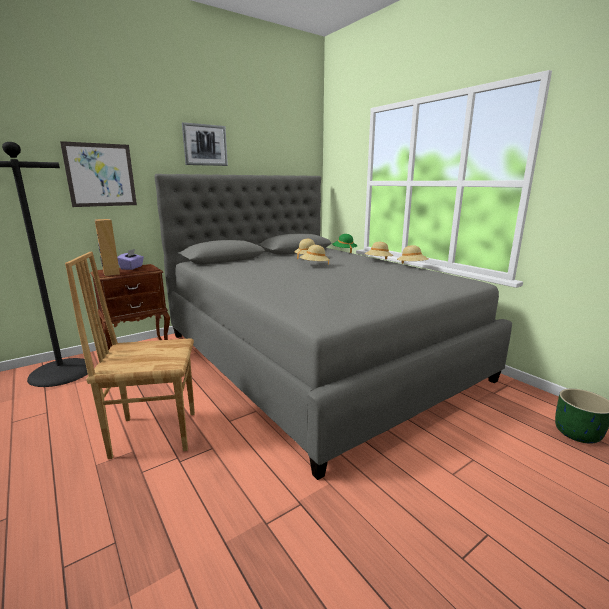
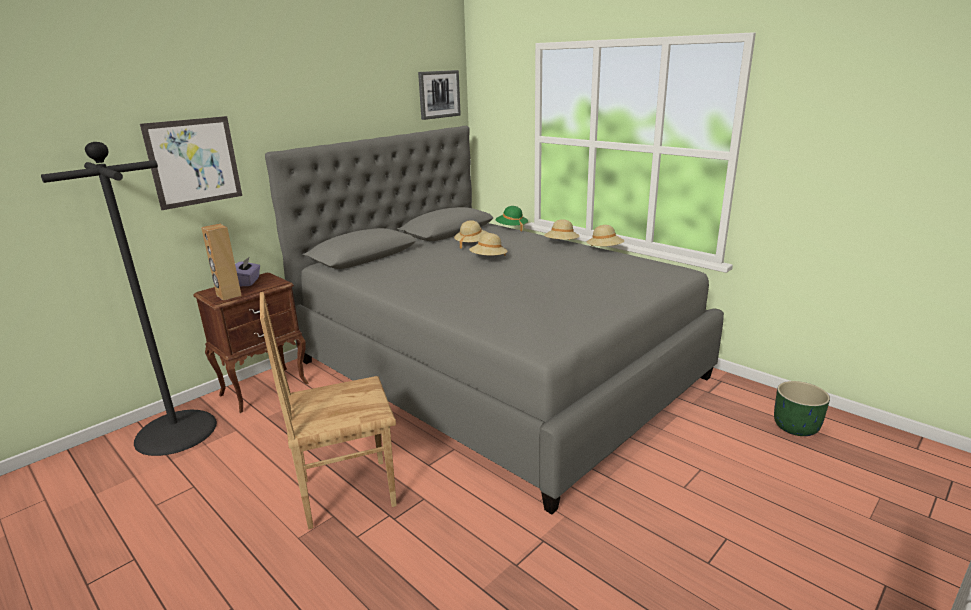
camera: 10 degrees left, 5 degrees up
picture [182,122,228,166] -> picture moved to [418,70,461,120]

